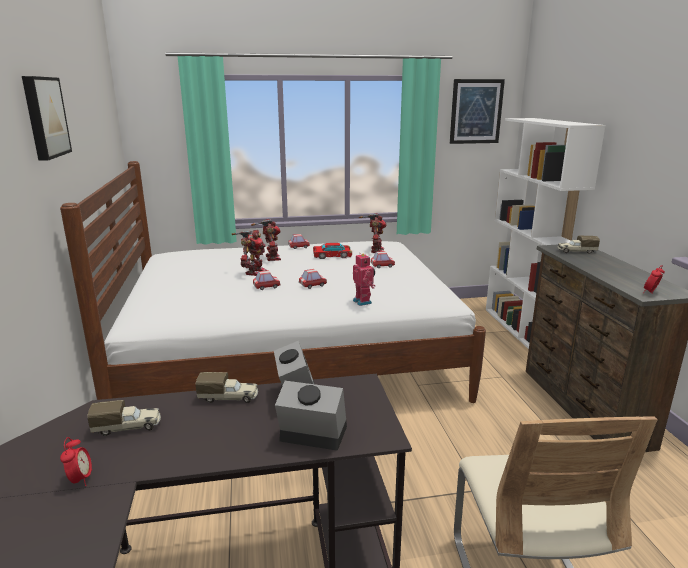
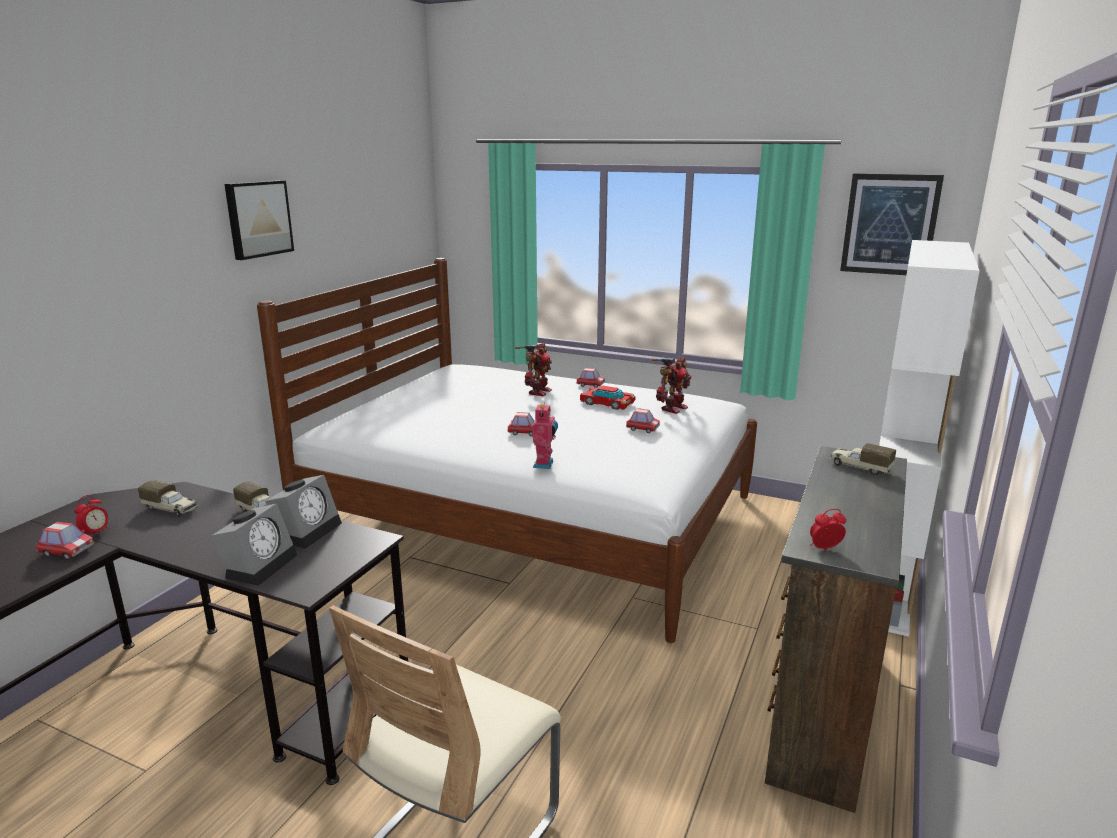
camera: 35 degrees right, 0 degrees up
toy robot [232,230,266,276] -> none
toy car [253,270,280,290] -> toy car moved to [35,522,95,560]
alarm clock [275,381,347,451] -> alarm clock turned 60 degrees clockwise [212,503,297,586]

